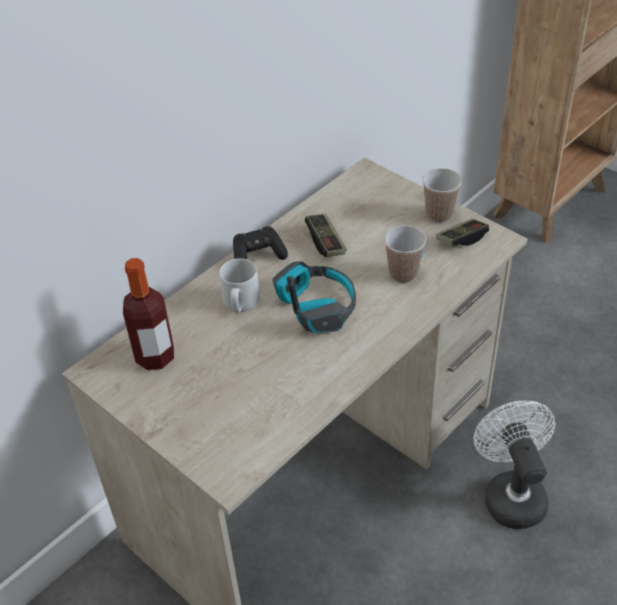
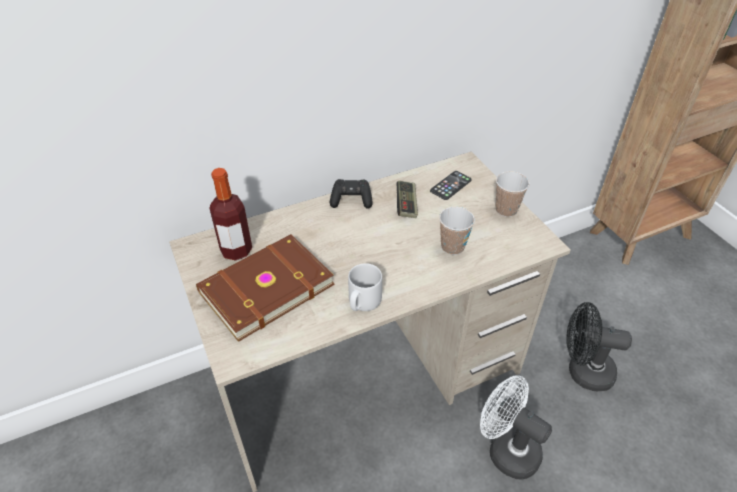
camera: 20 degrees right, 0 degrees up
grey mug [219,258,260,313] -> grey mug moved to [348,263,382,311]
headphones [272,261,356,334] -> none
game controller [436,219,489,246] -> none
white fan [474,401,556,529] -> white fan turned 60 degrees counterclockwise [480,376,552,479]
none -> brown book [196,234,335,342]
none -> phone [430,171,472,200]
none -> black fan [566,302,632,392]

